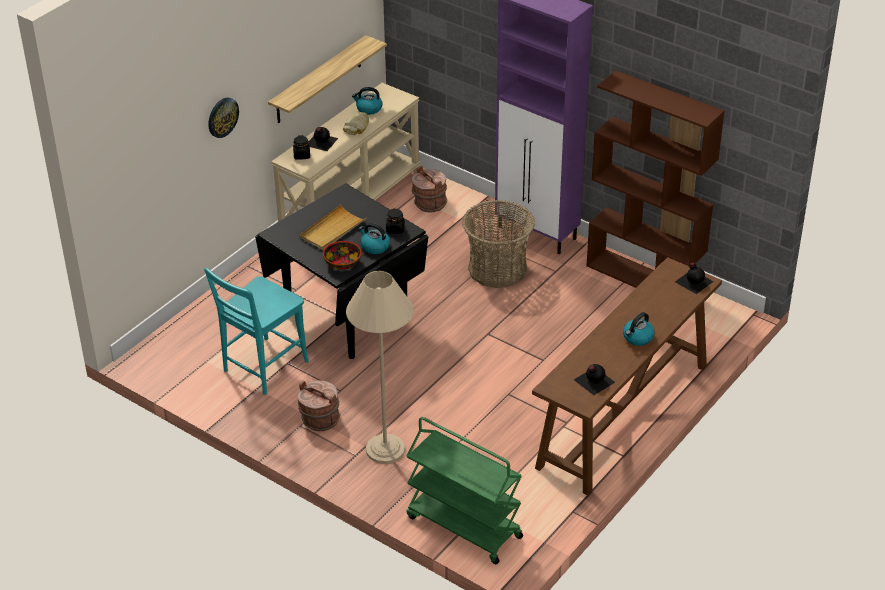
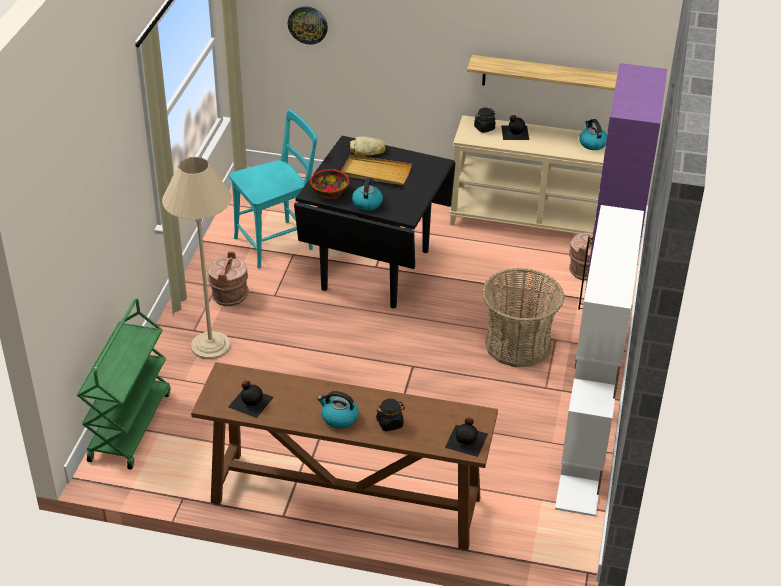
camera: 65 degrees right, 0 degrees up
turquoise chair [204,268,309,395] -> turquoise chair turned 135 degrees clockwise [229,110,317,268]
wall clock [208,98,239,138] -> wall clock moved to [288,6,328,45]
bread [343,112,369,135] -> bread moved to [350,136,386,156]
black jar [386,209,405,234] -> black jar moved to [376,399,405,431]
brown bookcase [586,71,725,288] -> white bookcase [555,205,644,517]

